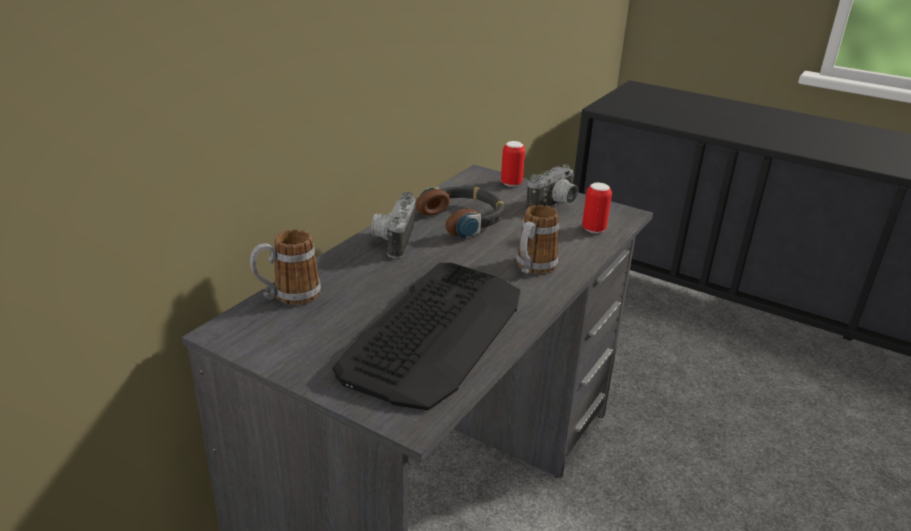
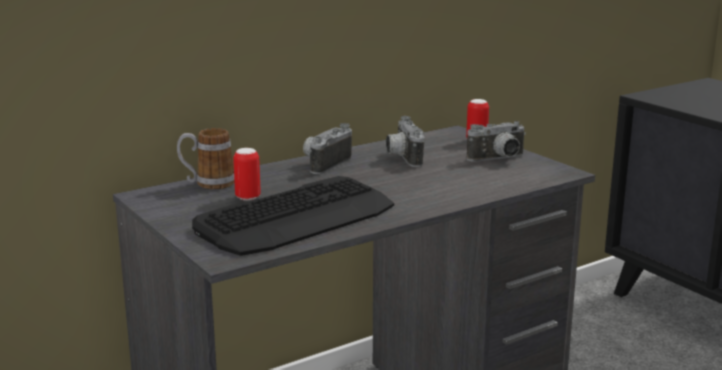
camera: 25 degrees right, 10 degrees down
headphones [416,186,504,238] -> camera [386,116,424,167]
mug [516,205,559,274] -> none
can [582,183,612,233] -> can moved to [233,148,261,201]

